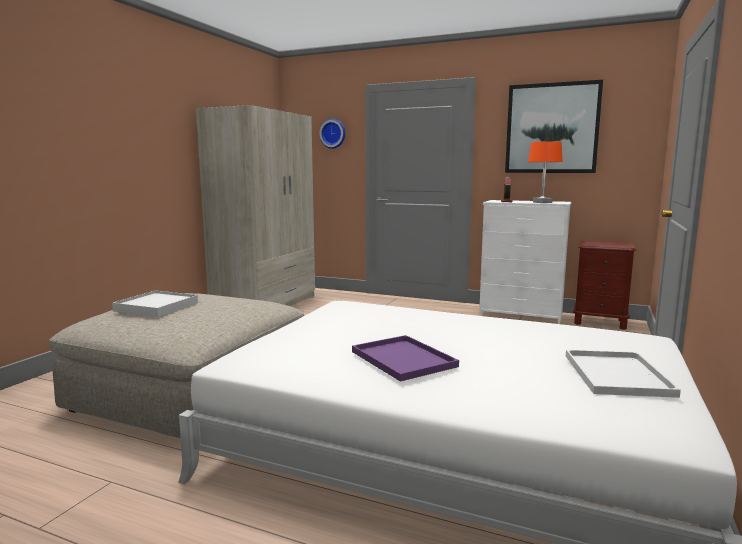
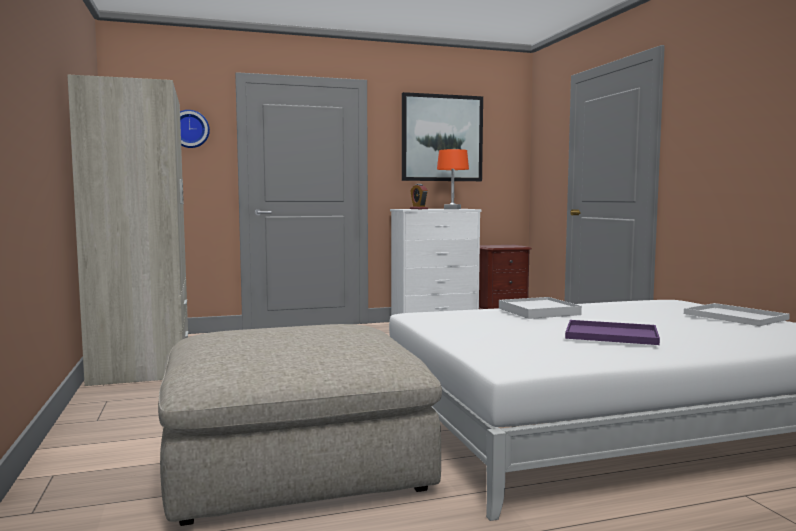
camera: 40 degrees left, 5 degrees down
white tray [112,290,198,317] -> white tray moved to [499,297,582,319]

